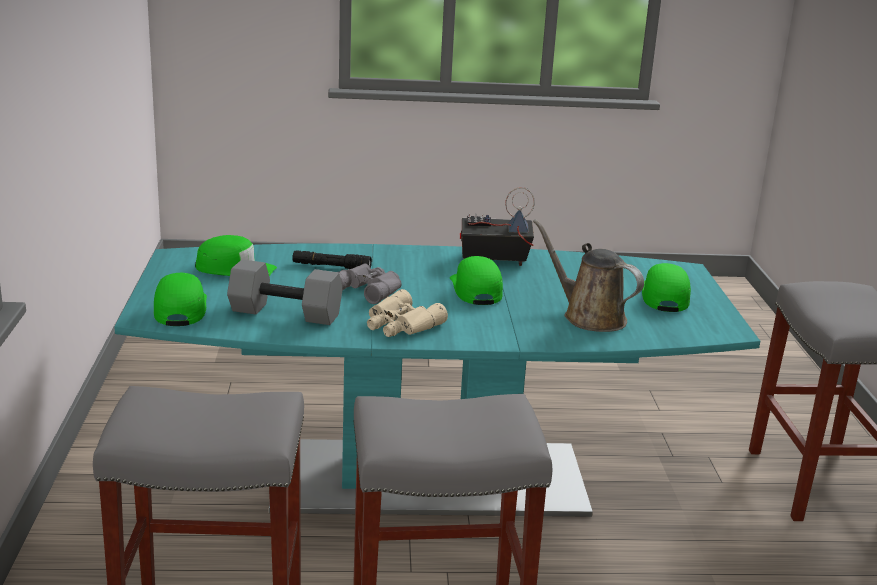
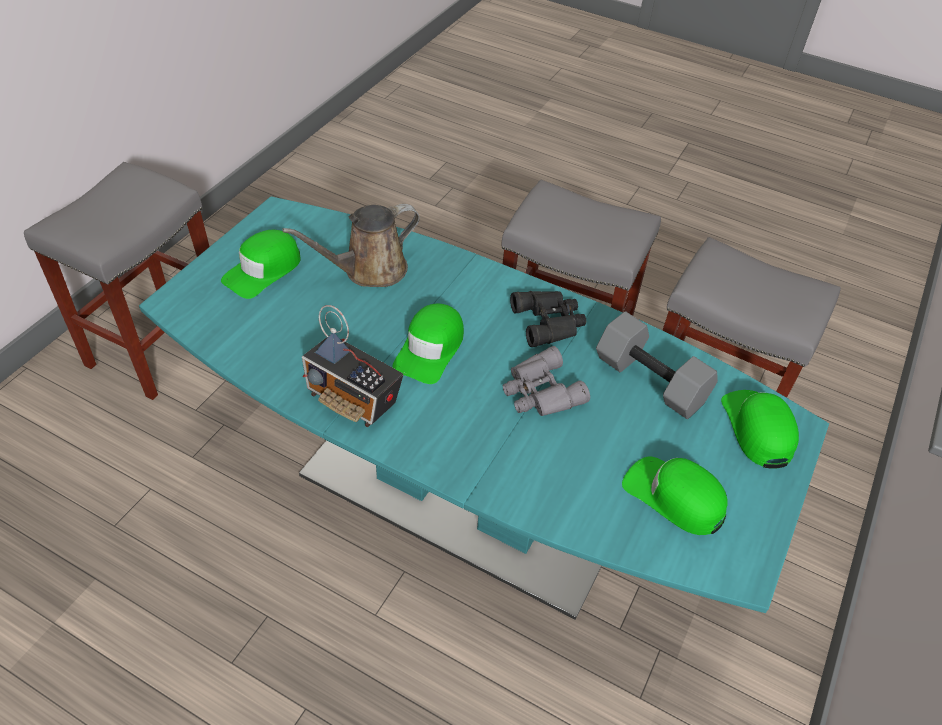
camera: 150 degrees left, 25 degrees up
green cap [154,273,207,326] -> green cap turned 150 degrees clockwise [721,390,799,469]
black flashlight [293,250,372,269] -> none
beige binoculars [367,289,448,337] -> black binoculars [510,291,586,347]
brown watering can [533,219,644,332] -> brown watering can turned 75 degrees clockwise [282,204,420,287]

